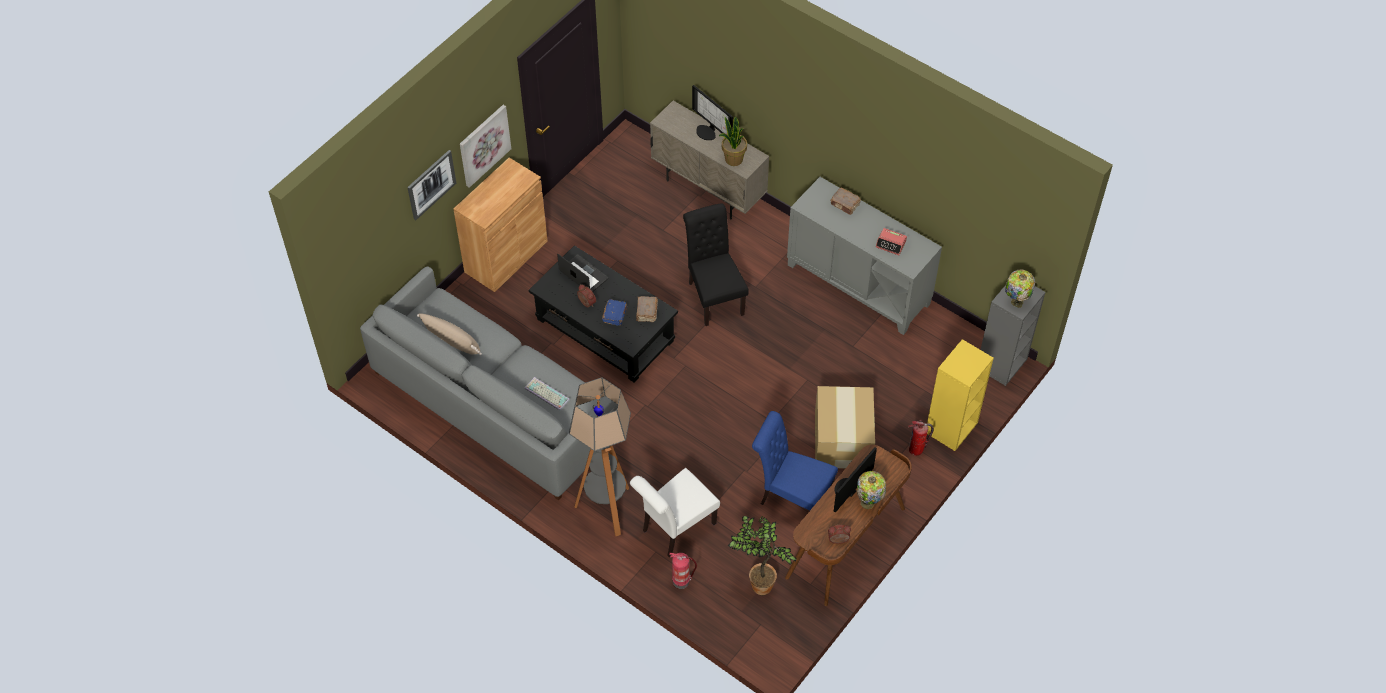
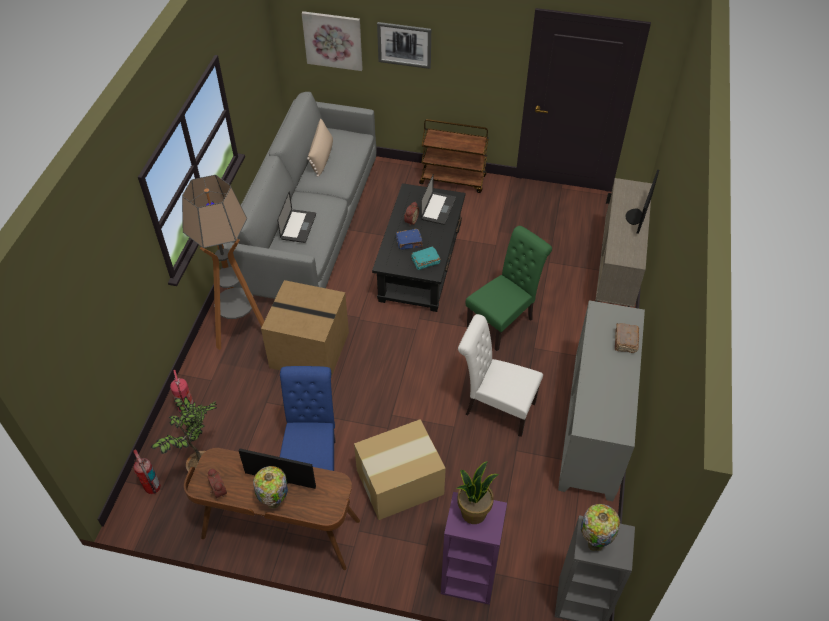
camera: 65 degrees right, 5 degrees down
brown cabinet [453,158,548,292] -> brown cart [419,119,489,193]
picture [460,105,511,188] -> picture moved to [302,11,363,71]
keyboard [525,377,570,411] -> laptop [277,191,316,243]
white chair [630,468,720,557] -> white chair moved to [458,314,543,437]
brown book [636,296,658,322] -> turquoise book [411,246,440,270]
black chair [683,203,748,326] -> green chair [466,226,552,351]
potted plant [719,116,747,166] -> potted plant moved to [456,461,499,524]
alarm clock [876,228,907,255] -> none
fire extinguisher [908,420,934,456] -> fire extinguisher moved to [134,450,161,494]
yellow bookcase [927,339,994,451] -> purple bookcase [441,492,507,605]
none -> cardboard box [261,280,349,377]

